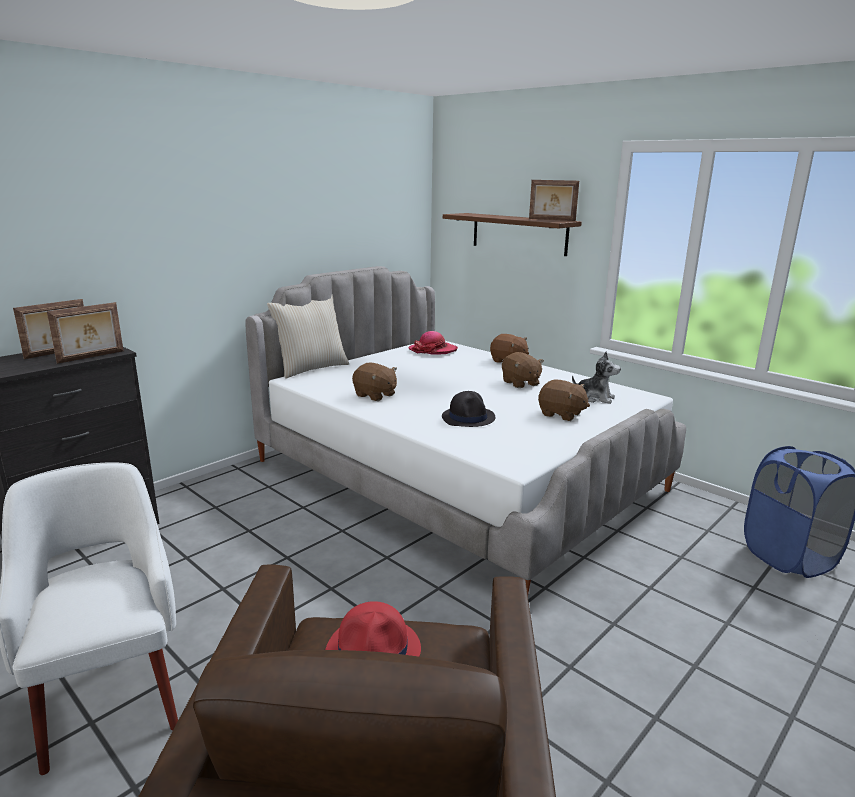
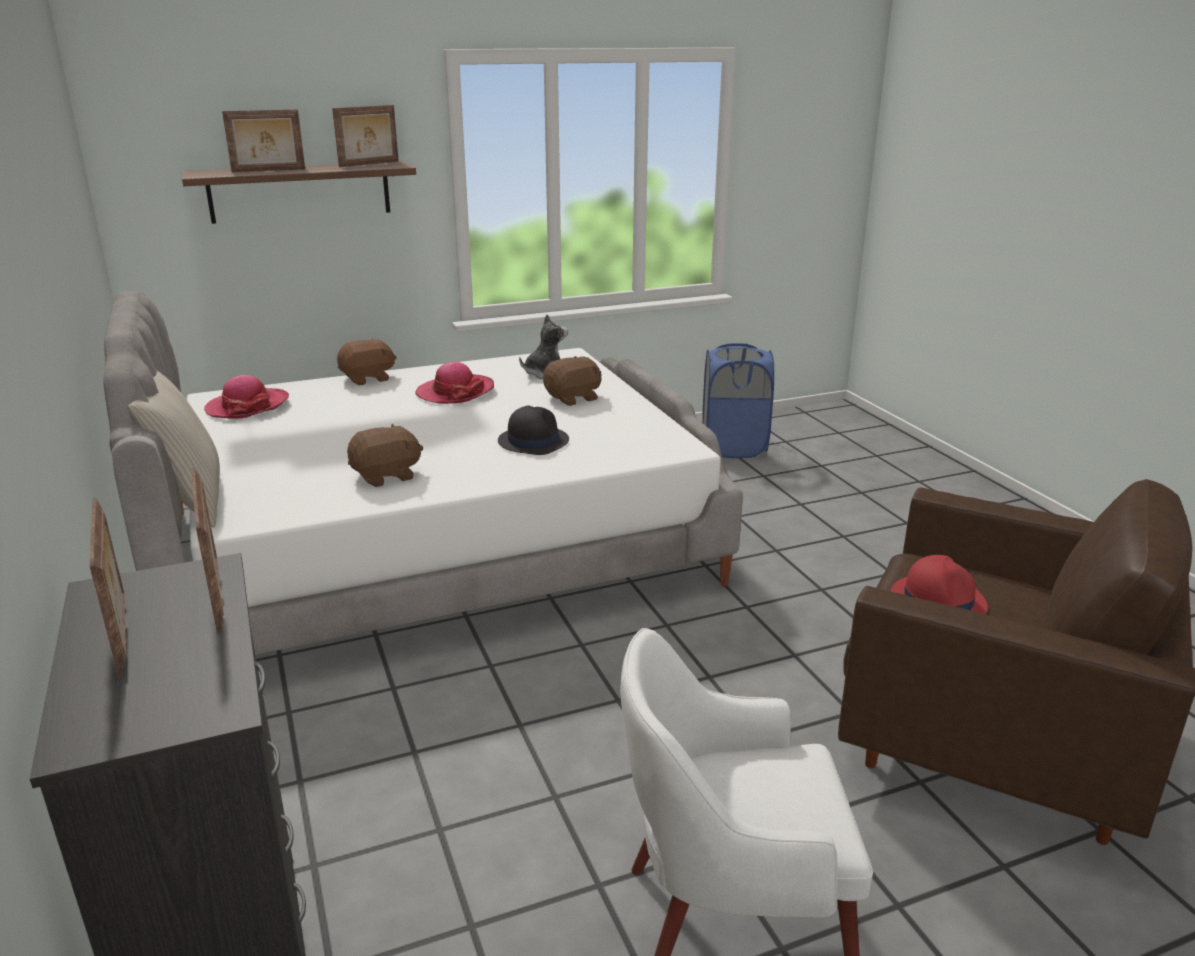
camera: 65 degrees left, 5 degrees up
brown plush toy [502,352,544,388] -> hat [415,362,494,404]
none -> picture frame [222,109,305,172]

